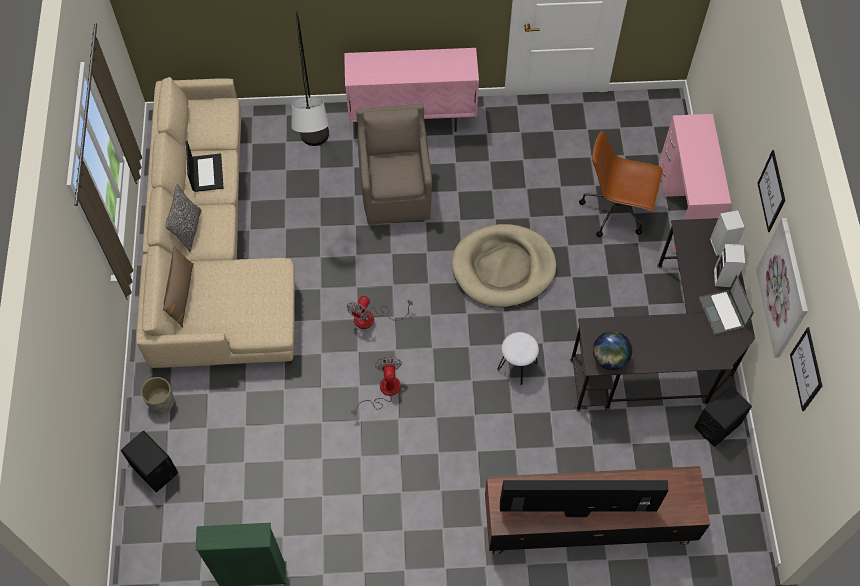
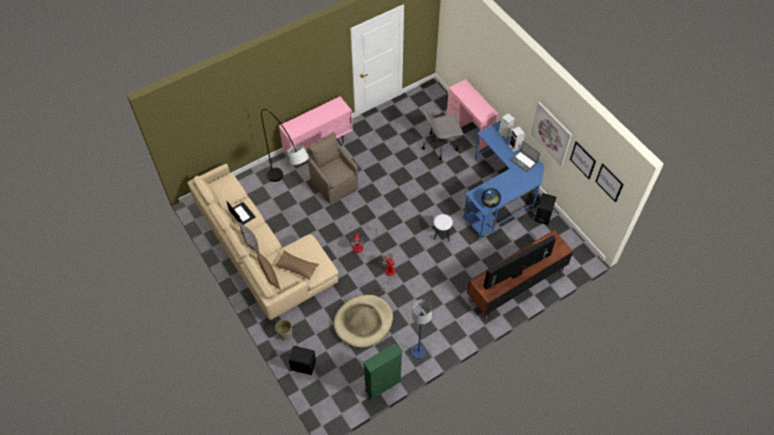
camera: 30 degrees left, 5 degrees down
beige dog bed [452,224,556,307] -> beige dog bed moved to [334,295,393,348]
black desk [570,218,755,411] -> blue desk [463,121,544,240]
brown office chair [579,130,663,237] -> grey office chair [422,107,463,160]
picture [757,150,786,232] -> picture moved to [595,163,624,203]
none -> brown pillow [275,250,319,280]
none -> blue floor lamp [411,299,432,359]

